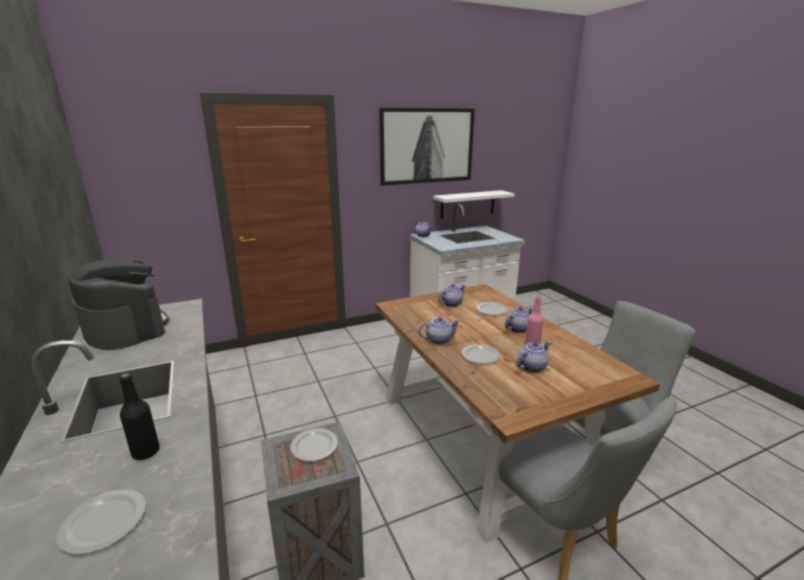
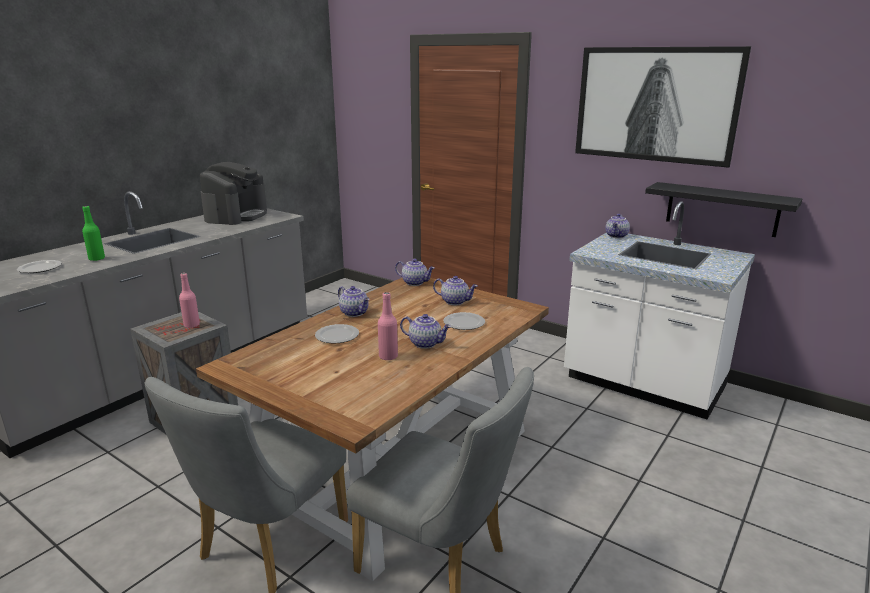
camera: 60 degrees right, 0 degrees up
black bottle [119,373,160,460] -> green bottle [82,206,105,261]
plate [290,428,338,462] -> pink bottle [179,273,200,328]
white shelf [433,190,515,219] -> black shelf [645,182,802,237]
teapot [516,342,550,373] -> teapot moved to [395,259,434,286]

